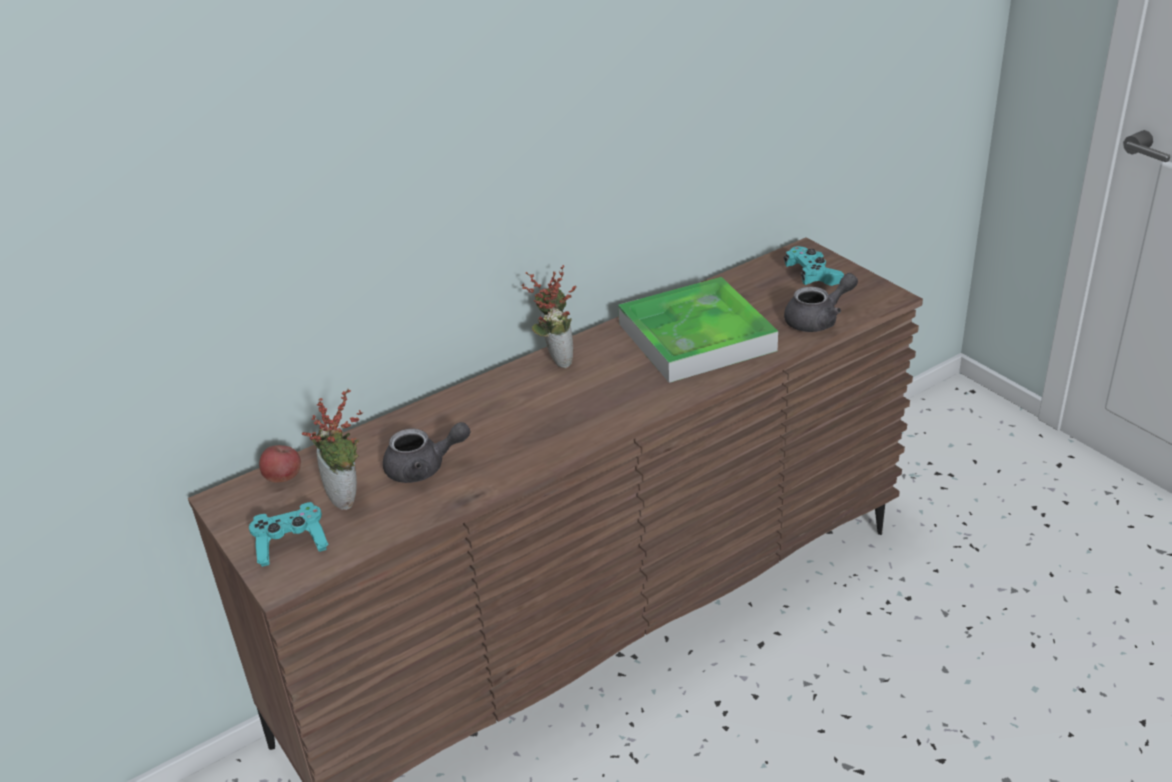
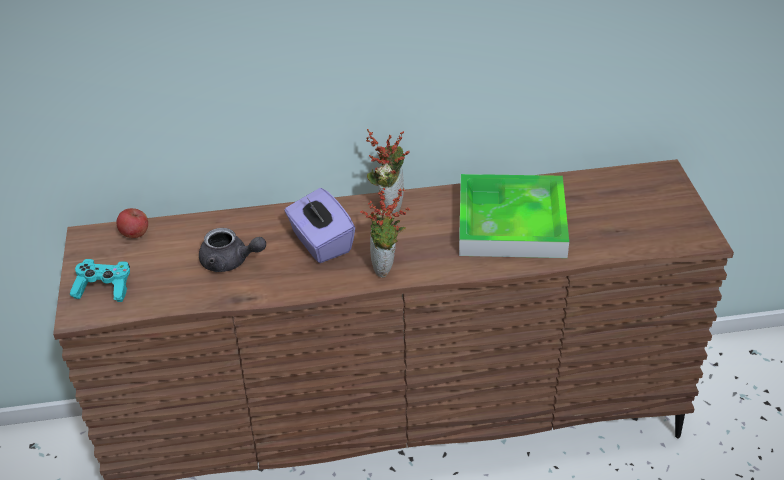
camera: 25 degrees right, 5 degrees up
potted plant [302,389,364,510] -> potted plant moved to [360,188,410,278]
turquoise game controller [784,246,844,286] -> none
grey teapot [784,273,858,332] -> none
none -> purple tissue box [285,188,355,263]

